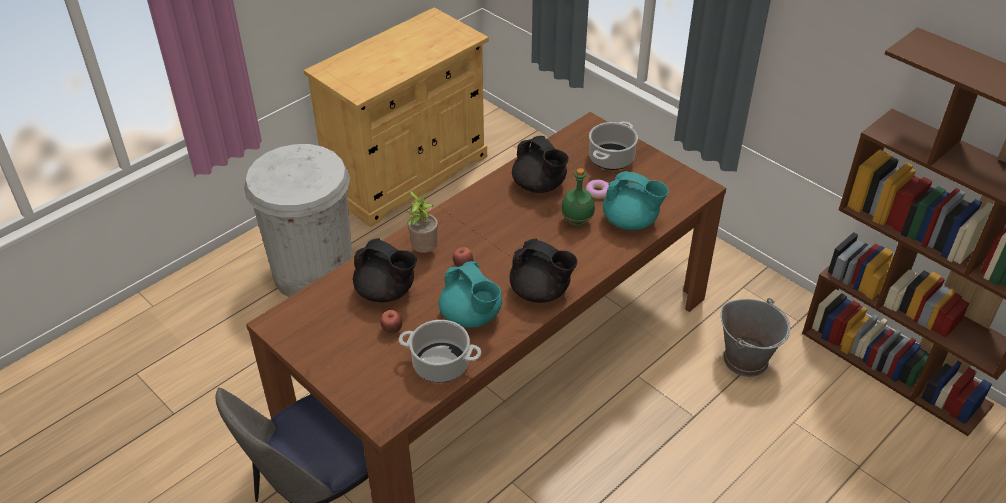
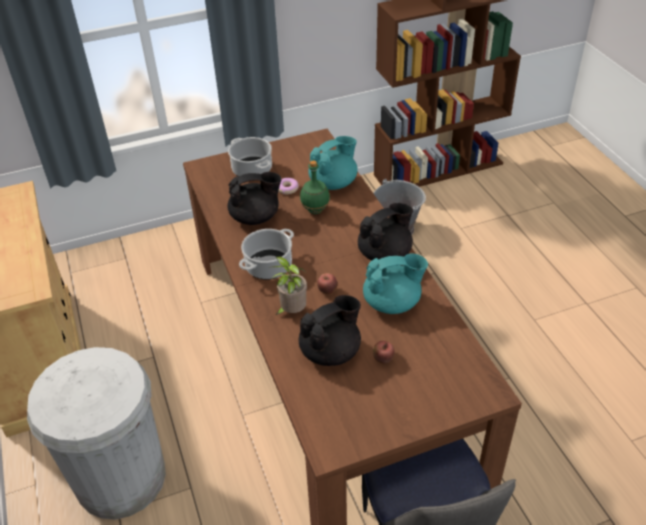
camera: 65 degrees left, 0 degrees up
cooking pot [399,320,481,383] -> cooking pot moved to [239,229,294,280]

